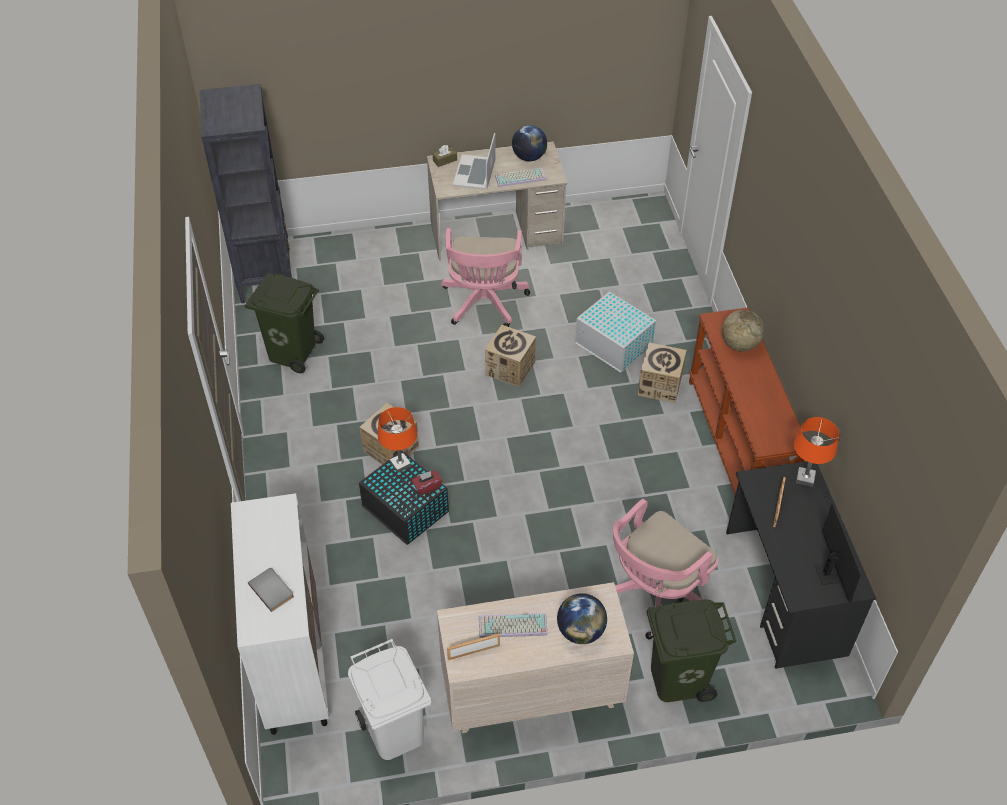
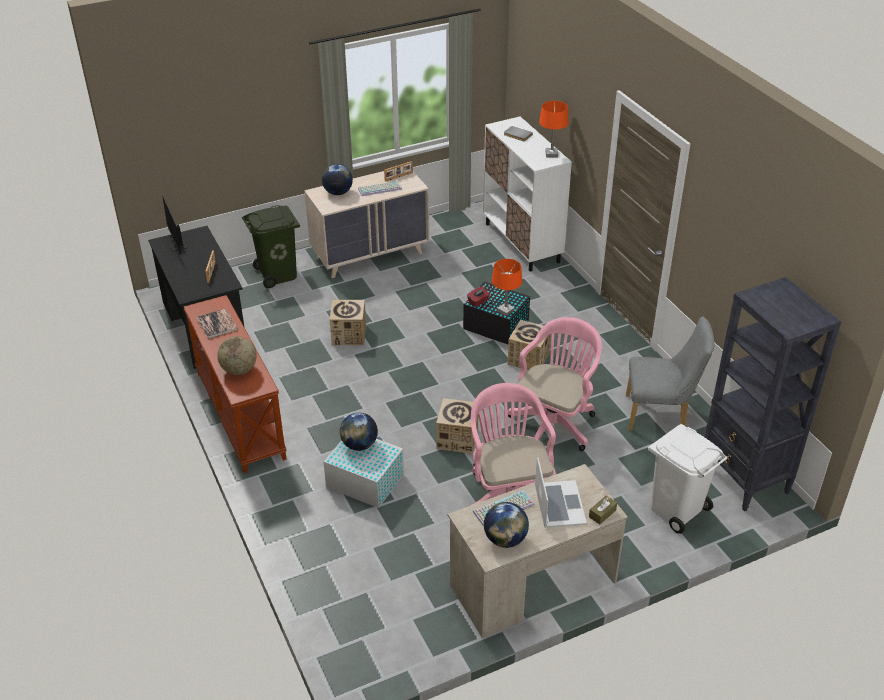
camera: 165 degrees right, 10 degrees down
green trash can [245,273,324,373] -> grey chair [626,316,714,431]
white trash can [348,639,432,760] -> white trash can moved to [648,424,728,534]
pink office chair [613,499,718,639] -> pink office chair moved to [508,317,602,451]
cardboard box [638,343,686,403] -> cardboard box moved to [330,300,366,345]
orange table lamp [794,417,839,487] -> orange table lamp moved to [539,101,569,158]
none -> book [197,308,238,339]
none -> globe [340,413,378,451]

